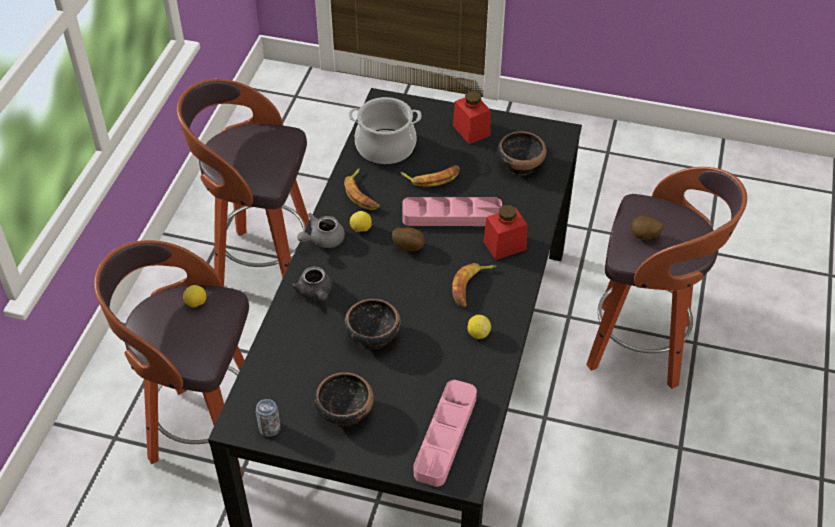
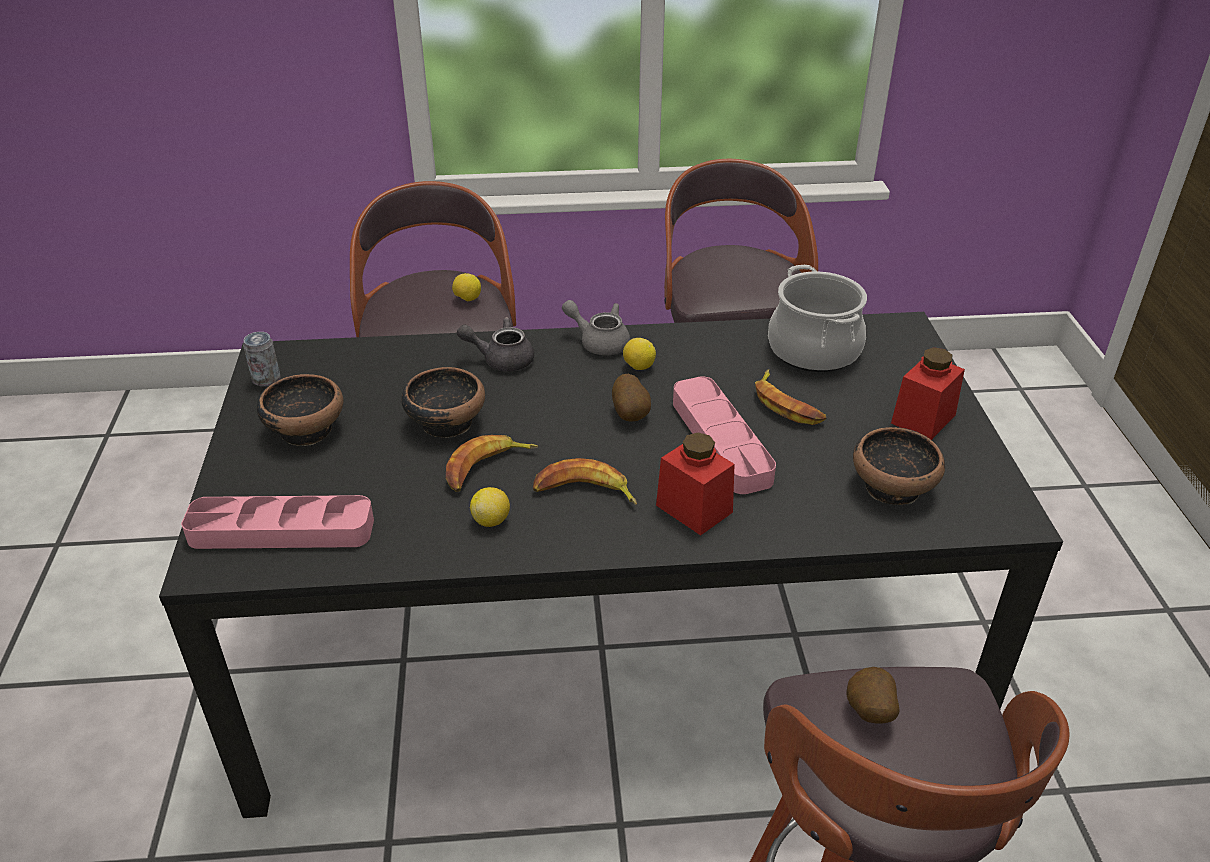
camera: 70 degrees right, 10 degrees down
grey teapot [290,266,332,302] -> grey teapot turned 45 degrees clockwise [457,317,534,371]
banana [344,168,380,210] -> banana moved to [446,435,539,492]

